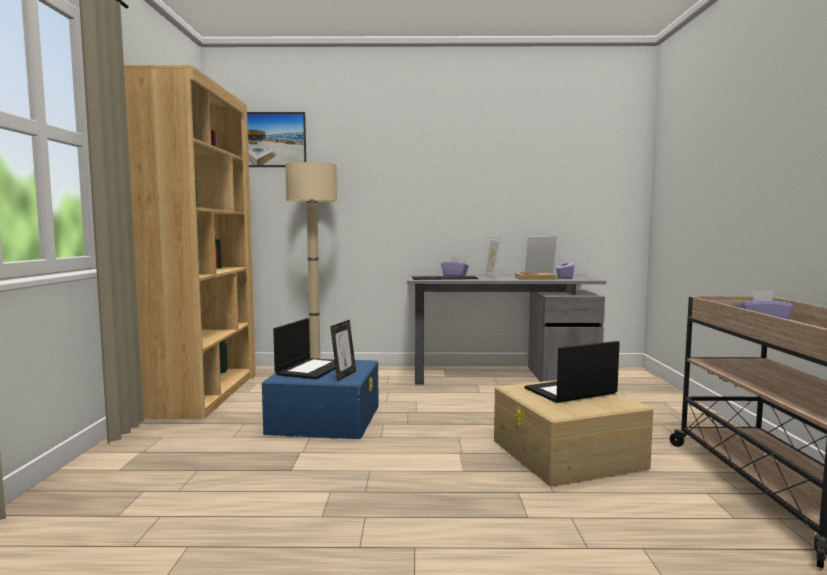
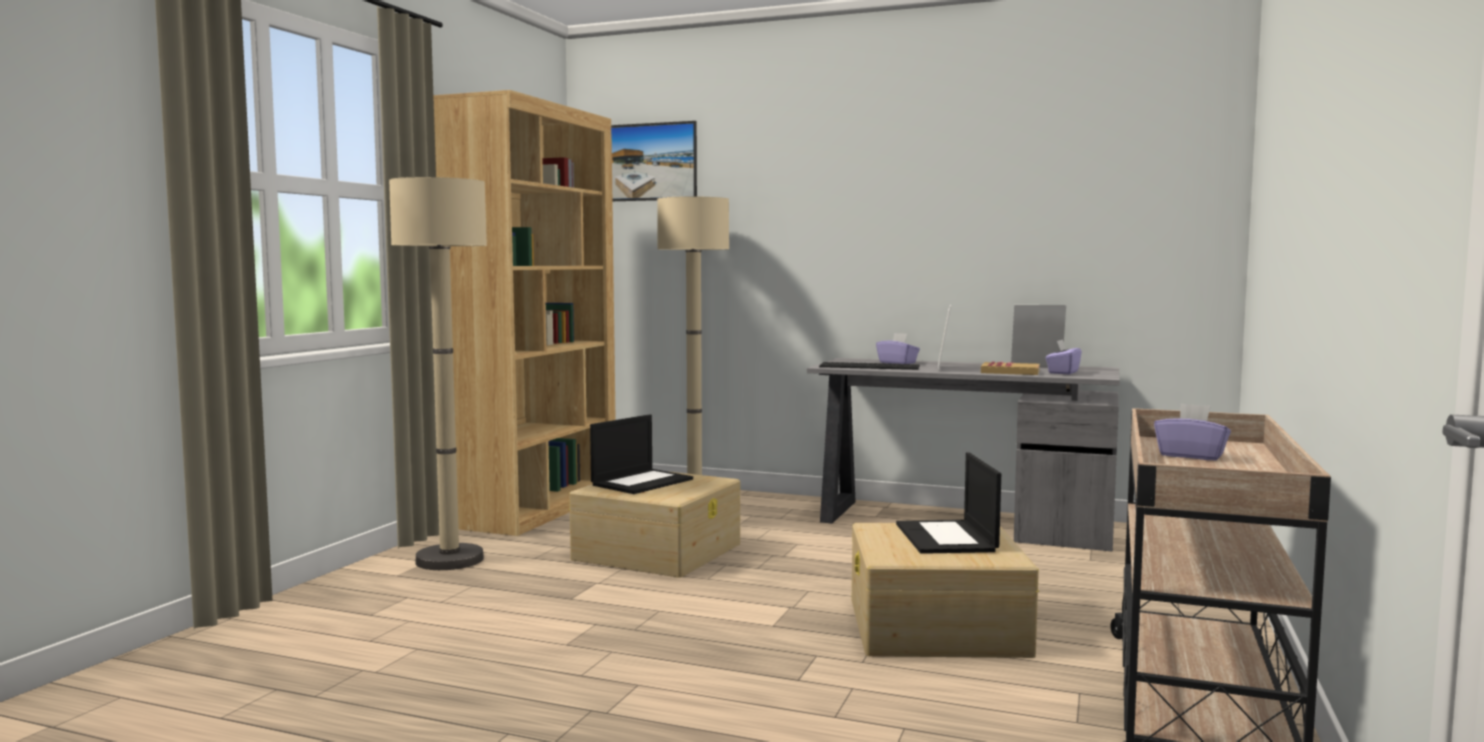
camera: 20 degrees right, 0 degrees up
blue storage box [261,359,378,439] -> beige storage box [568,471,740,578]
picture frame [330,320,356,382] -> none
laptop [525,341,620,403] -> laptop turned 90 degrees counterclockwise [896,452,1001,554]
none -> beige floor lamp [389,177,487,570]

